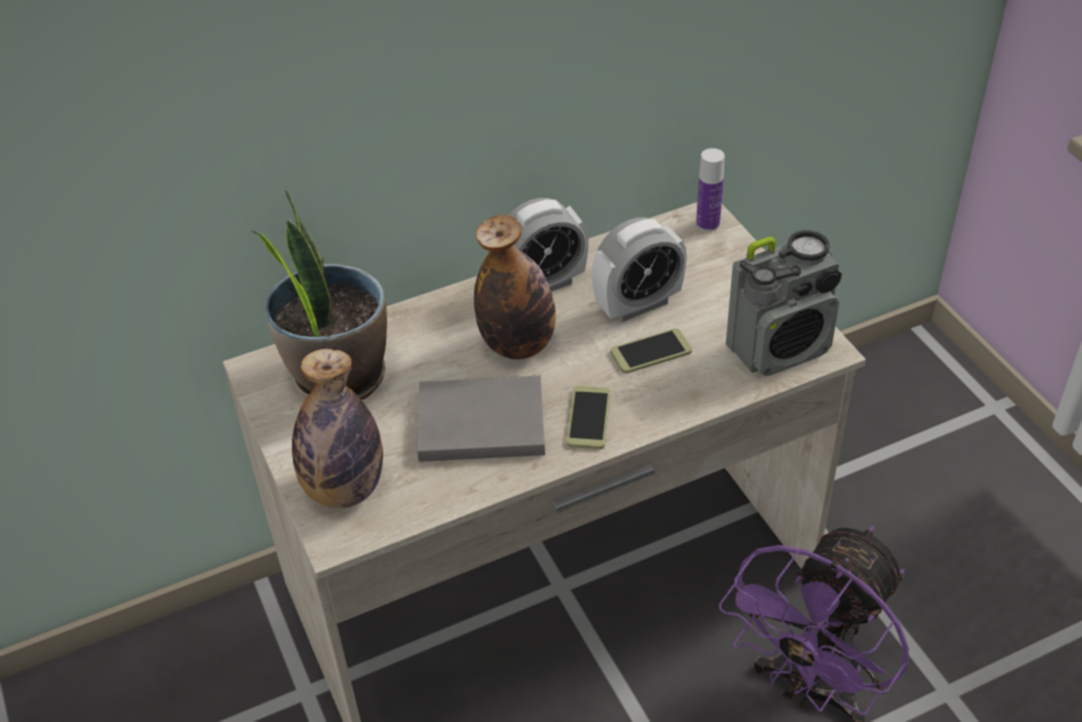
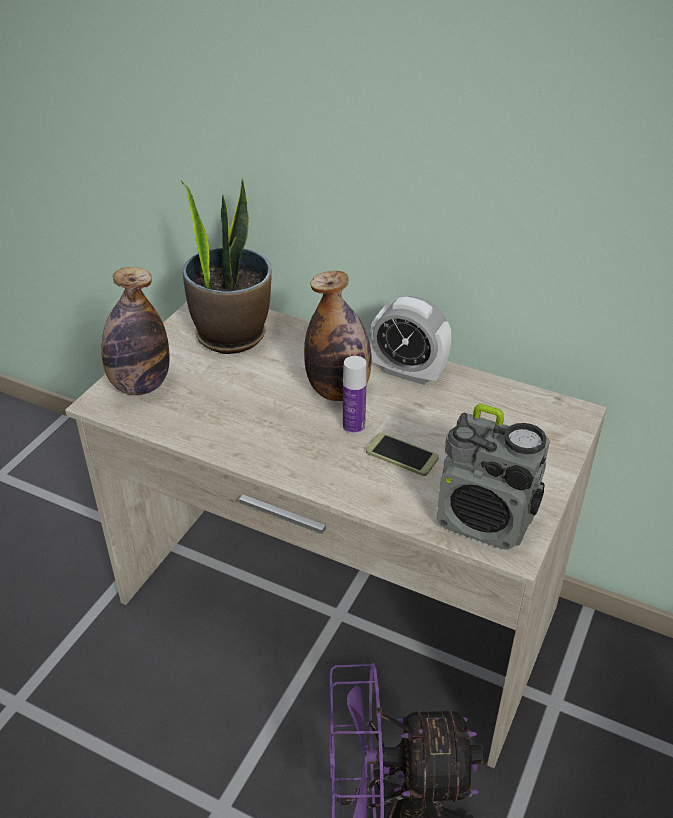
camera: 50 degrees right, 5 degrees down
grey book [417,376,545,462] -> none
phone [566,386,611,449] -> none
alarm clock [592,217,687,322] -> none
bottle [696,148,725,232] -> bottle moved to [343,356,366,434]

